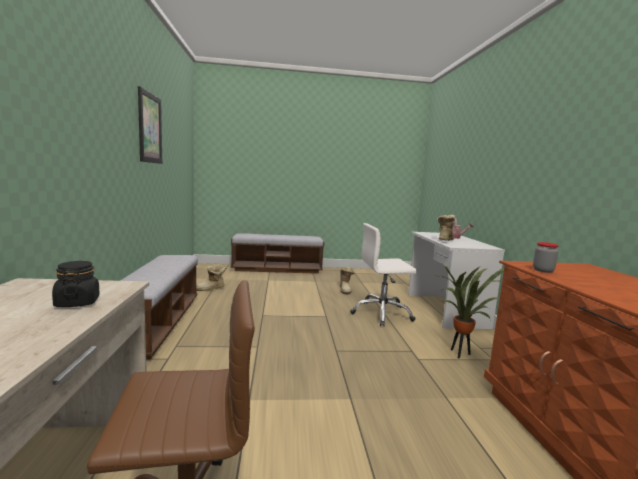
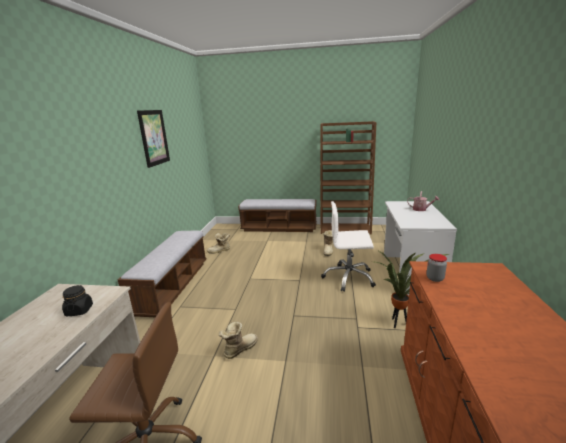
camera: 15 degrees right, 10 degrees up
boot [437,215,455,241] -> boot moved to [219,322,258,359]
none -> brown bookcase [320,121,376,235]

